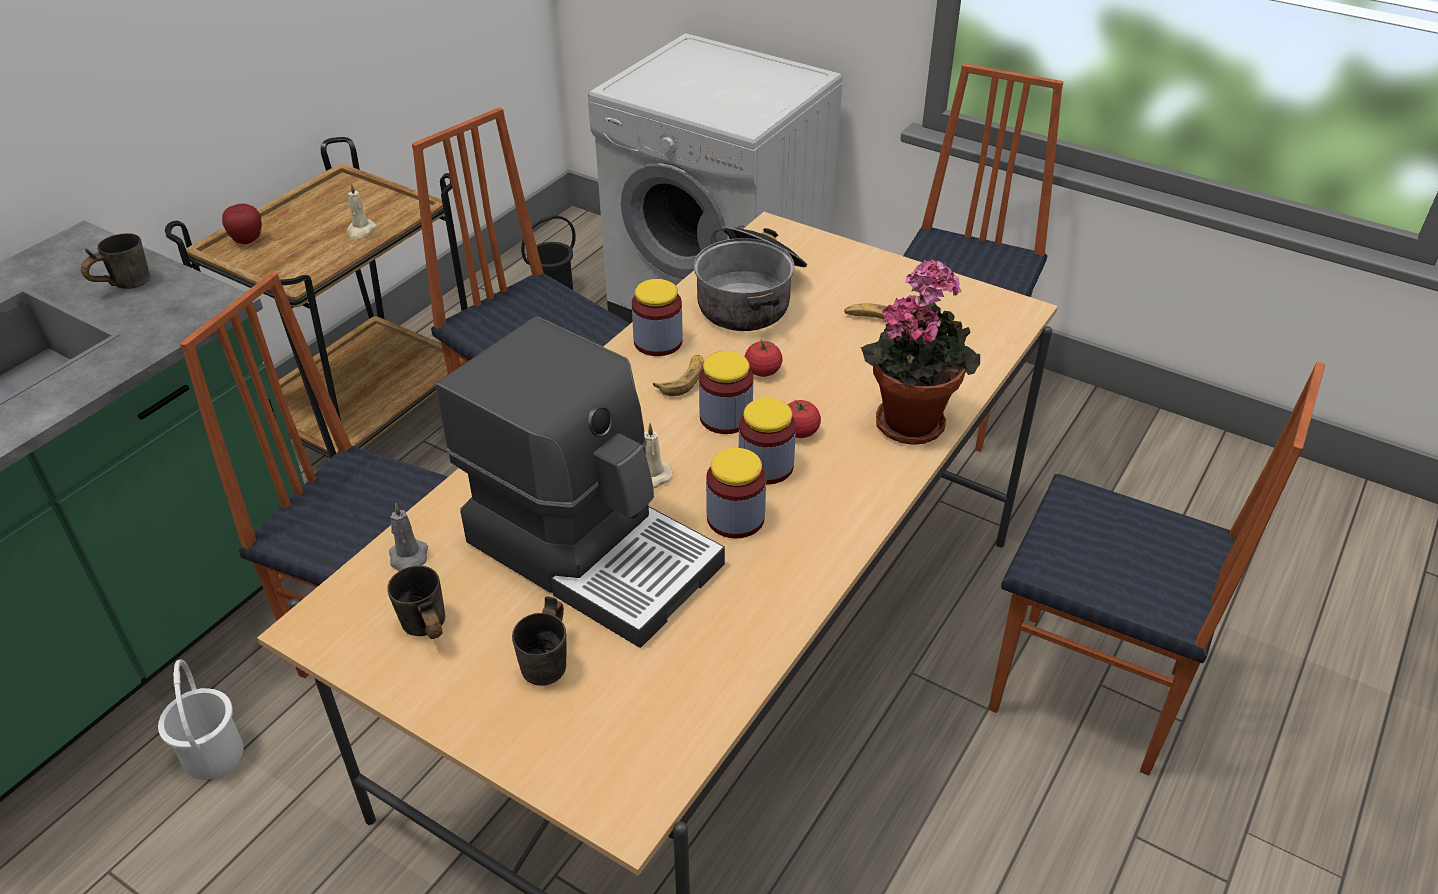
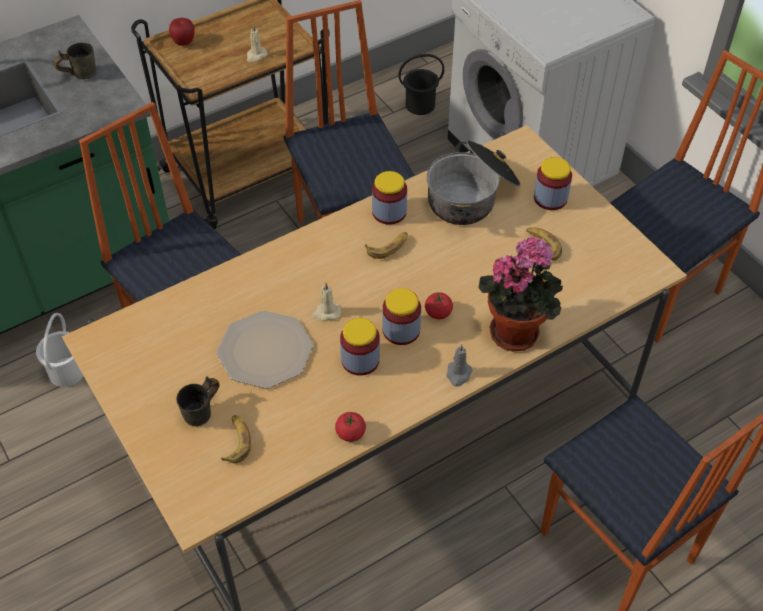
camera: 25 degrees right, 10 degrees up
grey mug [387,565,445,639] -> none
grey candle [389,502,428,571] -> grey candle moved to [447,344,472,387]
coffee machine [435,317,725,648] -> plate [217,311,313,388]
jar [699,351,753,434] -> jar moved to [534,157,572,210]
tomato [745,340,783,377] -> tomato moved to [335,412,366,442]
none -> banana [221,415,251,464]

